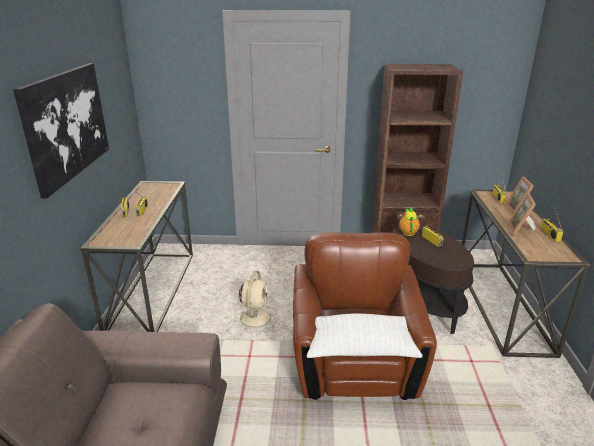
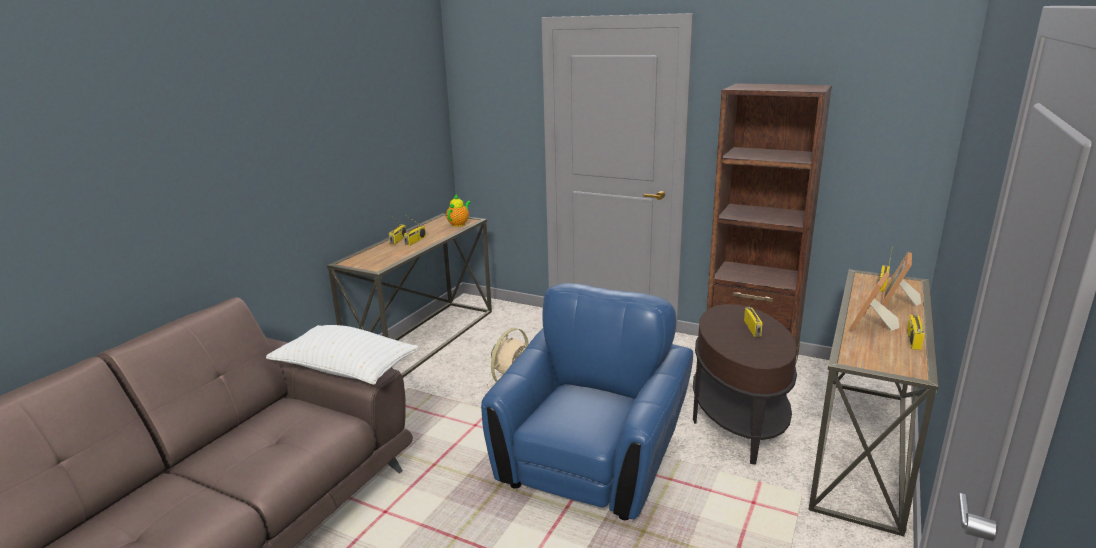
camera: 25 degrees right, 5 degrees down
picture [13,63,109,198] -> none
brown armchair [293,232,437,400] -> blue armchair [481,283,693,520]
white pillow [306,313,423,358] -> white pillow moved to [266,325,419,385]
teapot [399,207,420,236] -> teapot moved to [446,194,471,227]

